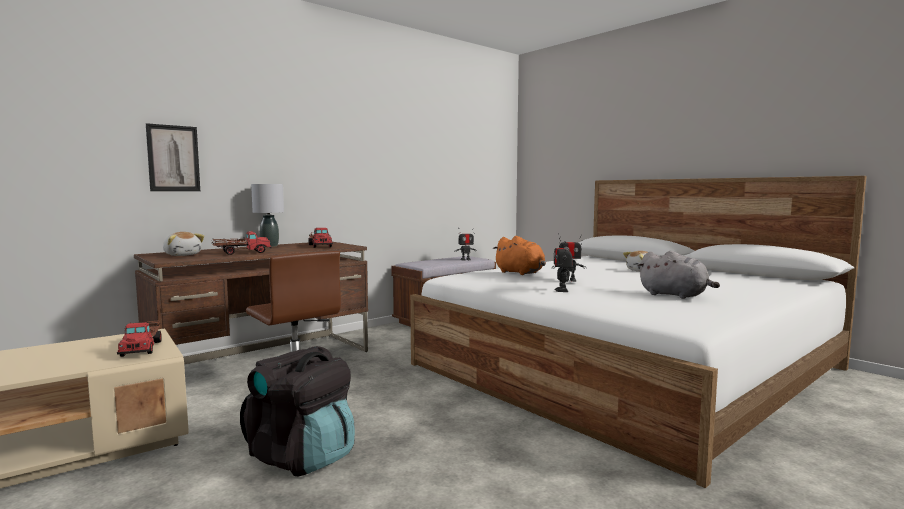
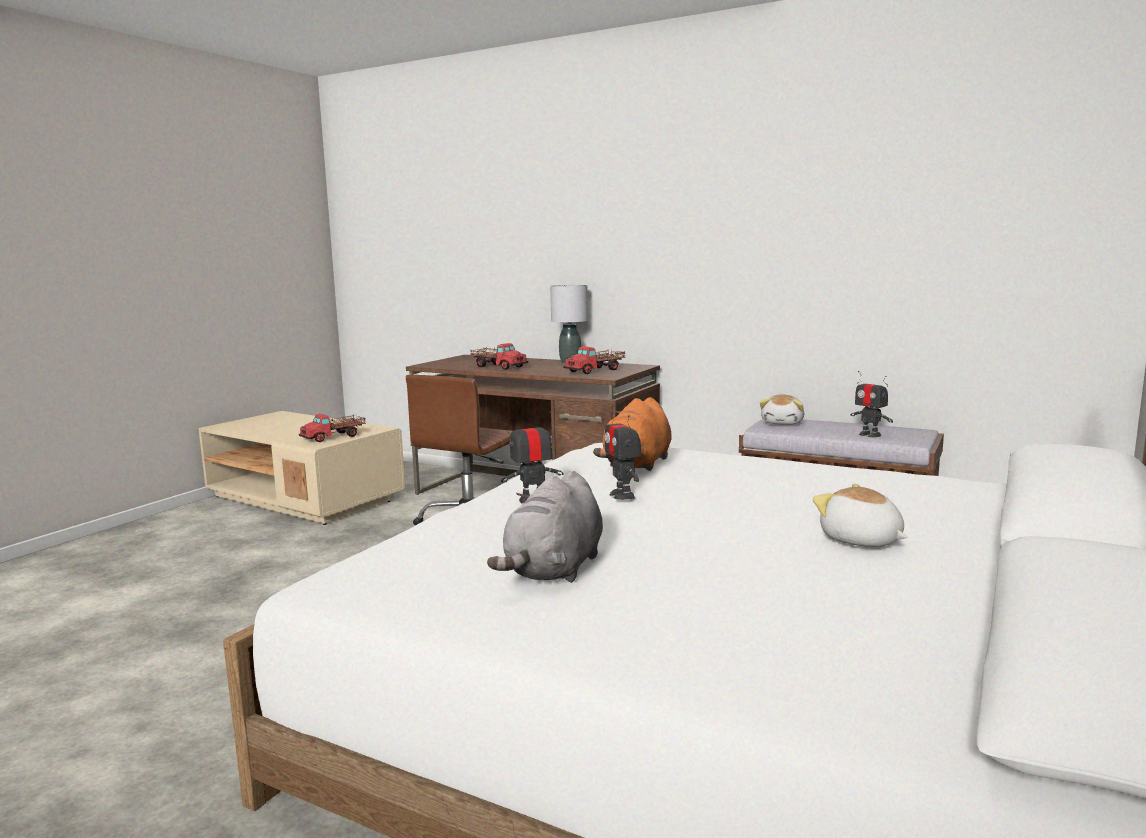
camera: 70 degrees right, 5 degrees up
picture [146,123,200,191] -> none
plush toy [163,232,204,256] -> plush toy moved to [760,394,804,425]
black backpack [240,346,355,477] -> none

